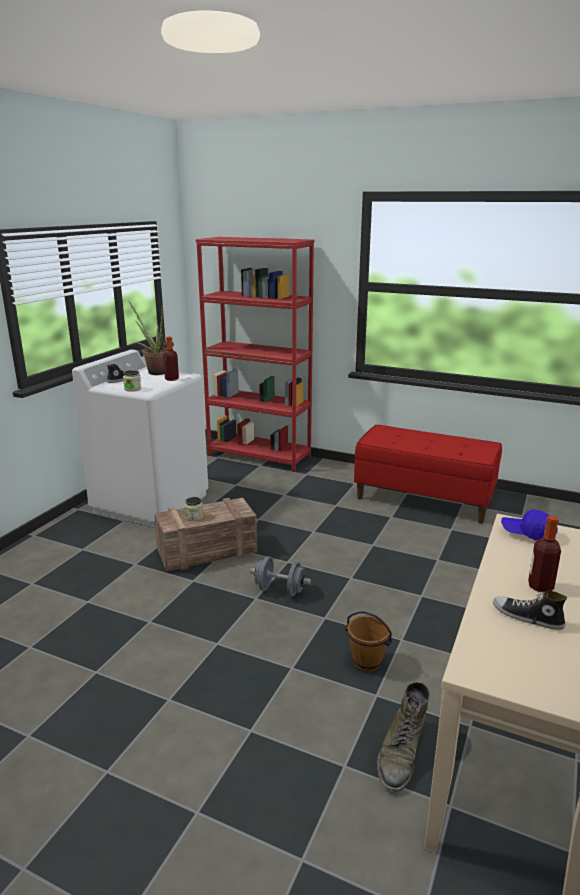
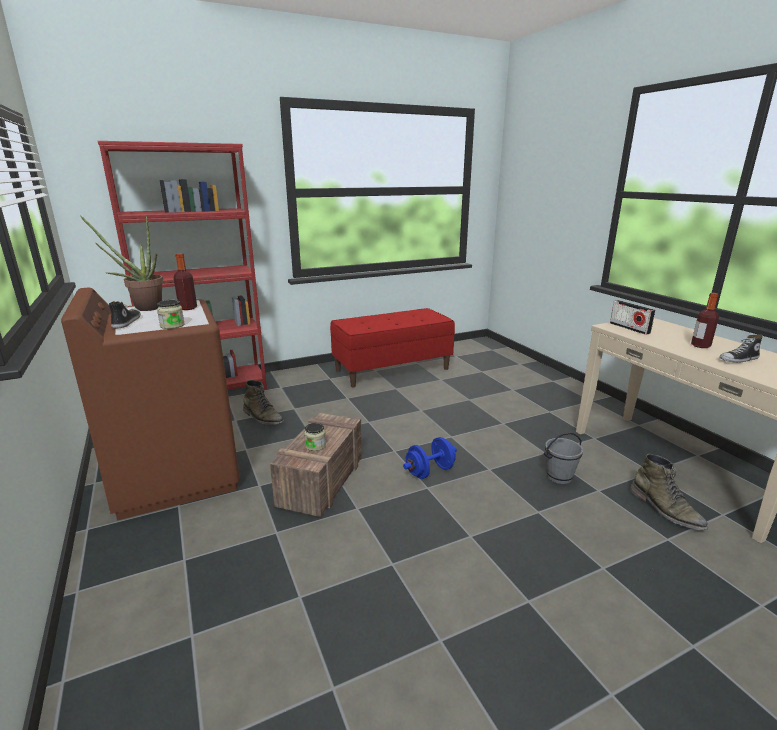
camera: 50 degrees left, 0 degrees up
white washing machine [72,350,208,528] -> brown washing machine [61,287,240,521]
grey dumbbell [250,556,311,596] -> blue dumbbell [403,437,457,479]
brown bucket [345,611,393,672] -> grey bucket [544,432,583,484]
blue cap [501,509,558,541] -> radio [610,300,656,335]
none -> green boot [243,380,284,425]

